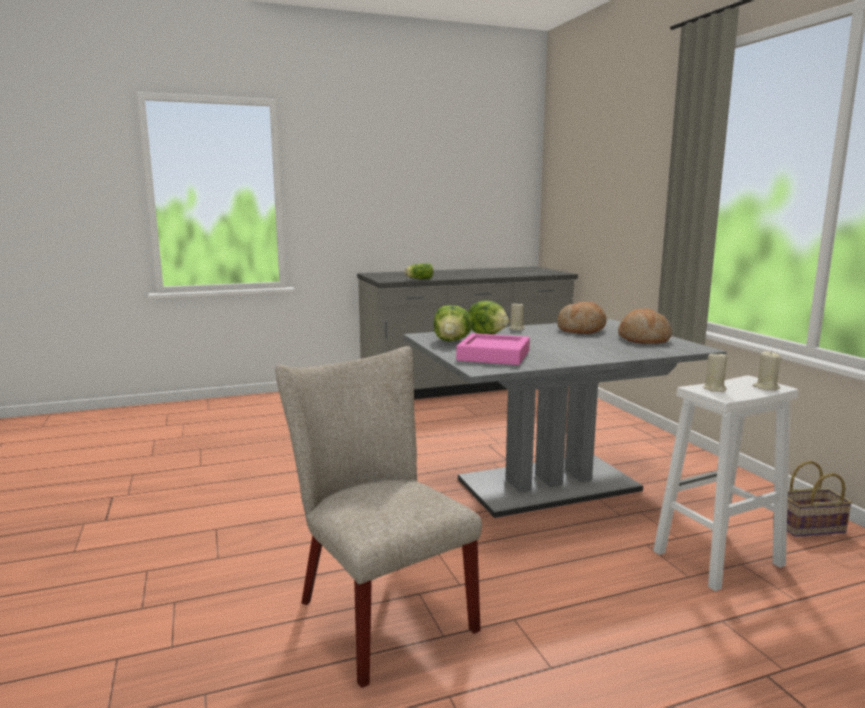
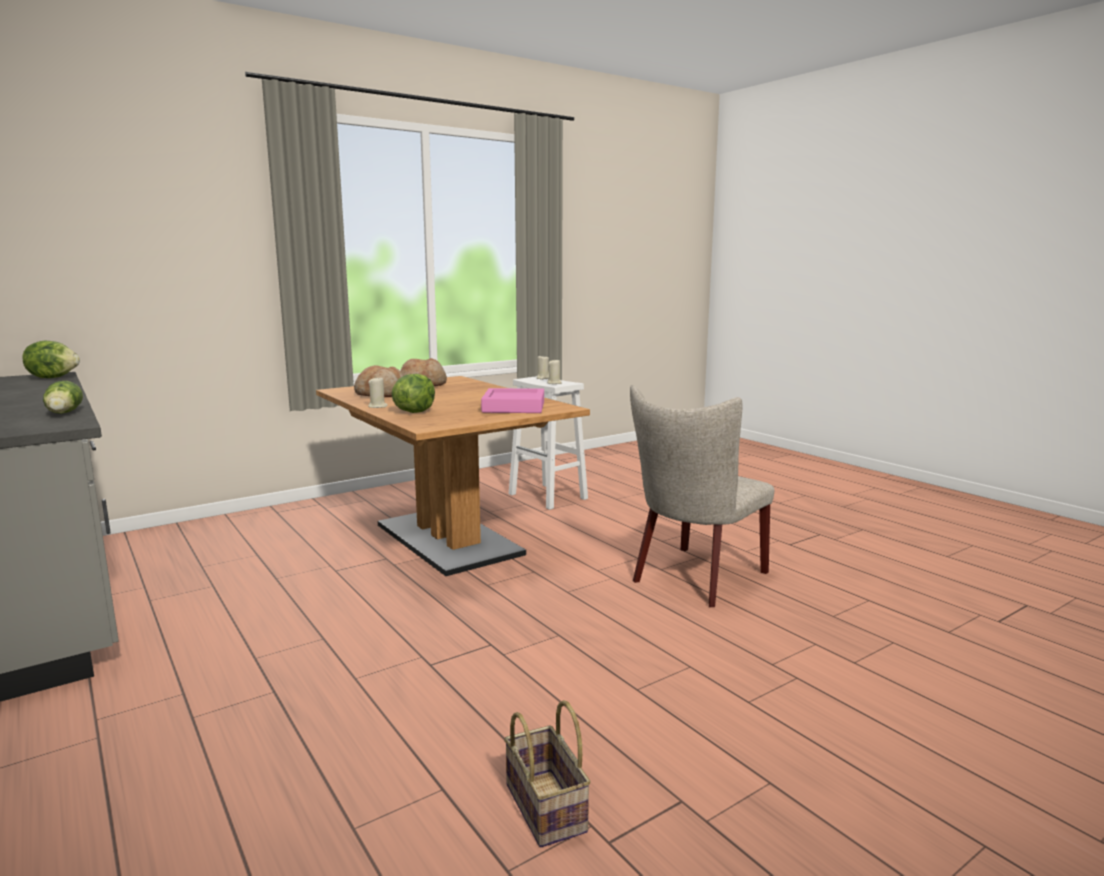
camera: 105 degrees left, 0 degrees up
grey dining table [403,319,727,518] -> brown dining table [316,376,590,576]
lettuce [434,305,473,341] -> lettuce moved to [22,341,80,378]
basket [787,461,853,537] -> basket moved to [504,700,591,848]

